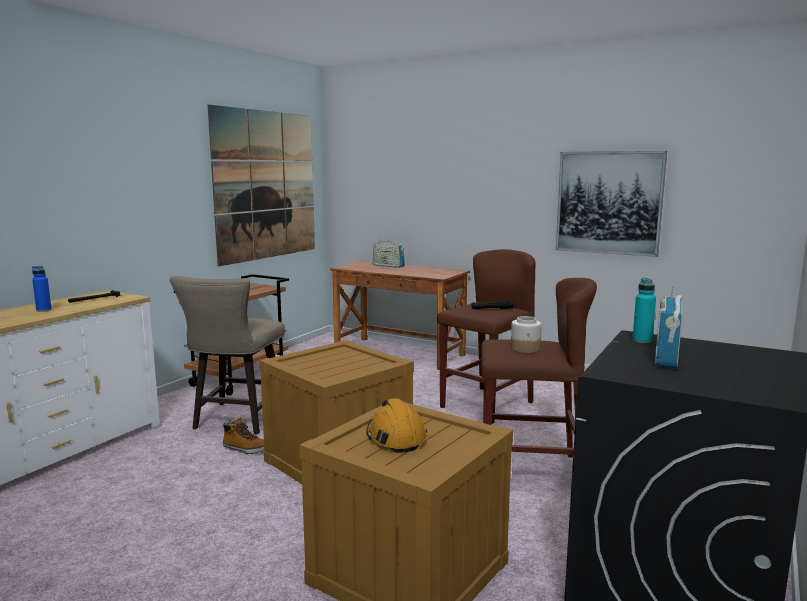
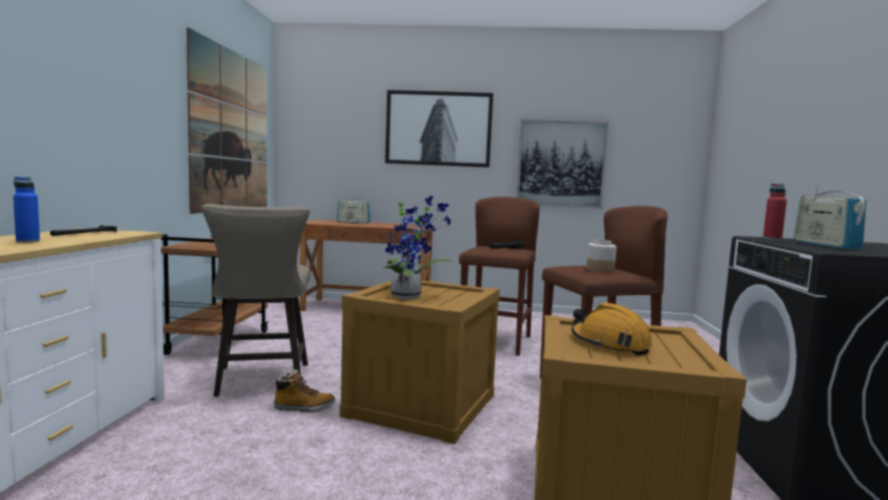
camera: 25 degrees left, 5 degrees down
turquoise bottle [632,278,656,343] -> red bottle [763,184,787,240]
none -> potted plant [381,196,454,299]
none -> picture [385,90,493,167]

